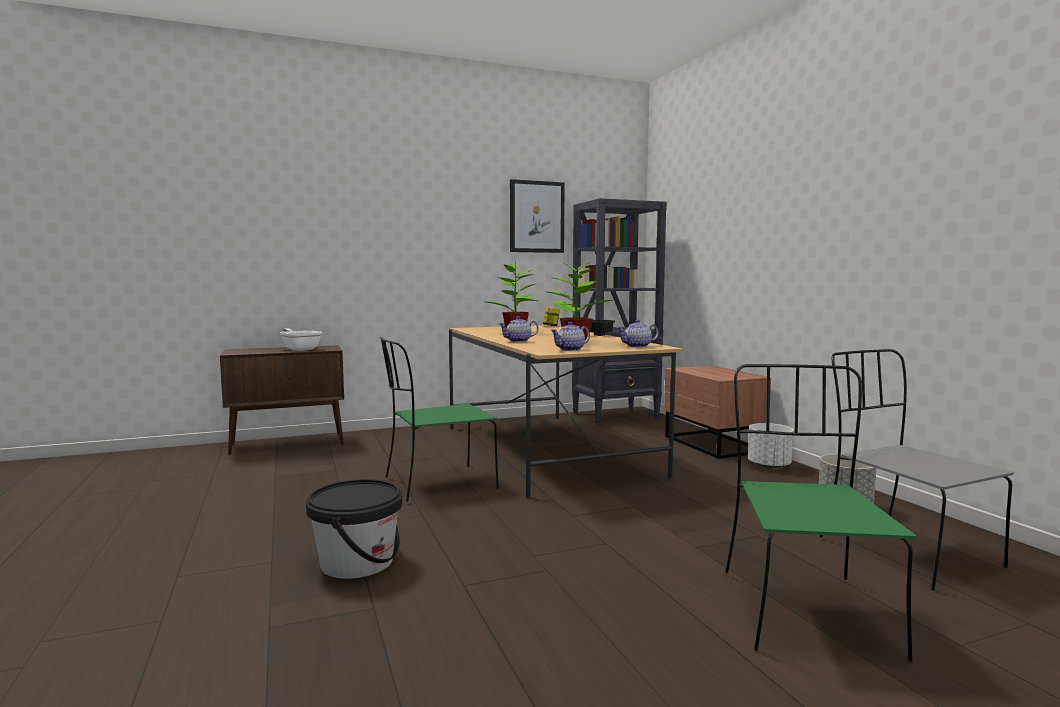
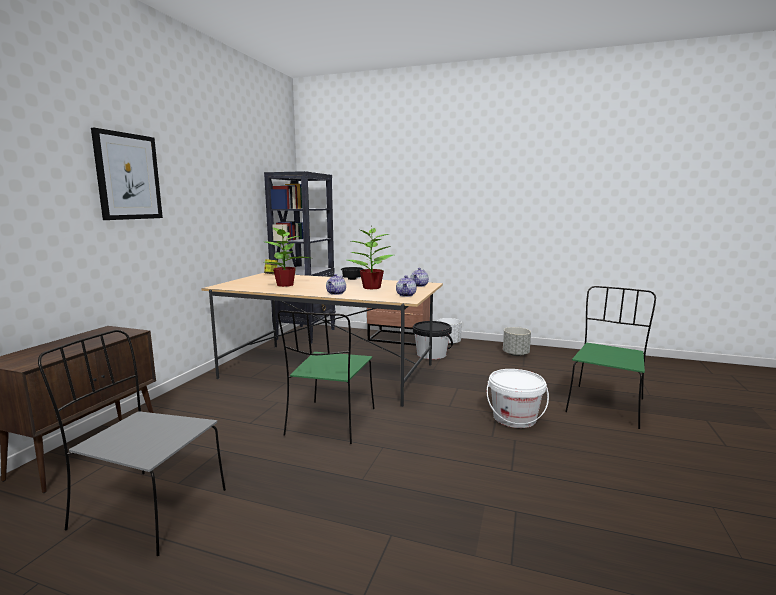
camera: 50 degrees left, 5 degrees up
frying pan [280,328,322,351] -> none
black bucket [306,479,402,579] -> black bucket moved to [413,321,453,359]
picture [510,179,564,253] -> picture moved to [91,128,163,220]
green chair [725,364,916,662] -> green chair turned 75 degrees clockwise [565,286,656,429]
grey chair [820,349,1014,591] -> grey chair moved to [38,330,226,556]
none -> white bucket [487,369,549,428]

